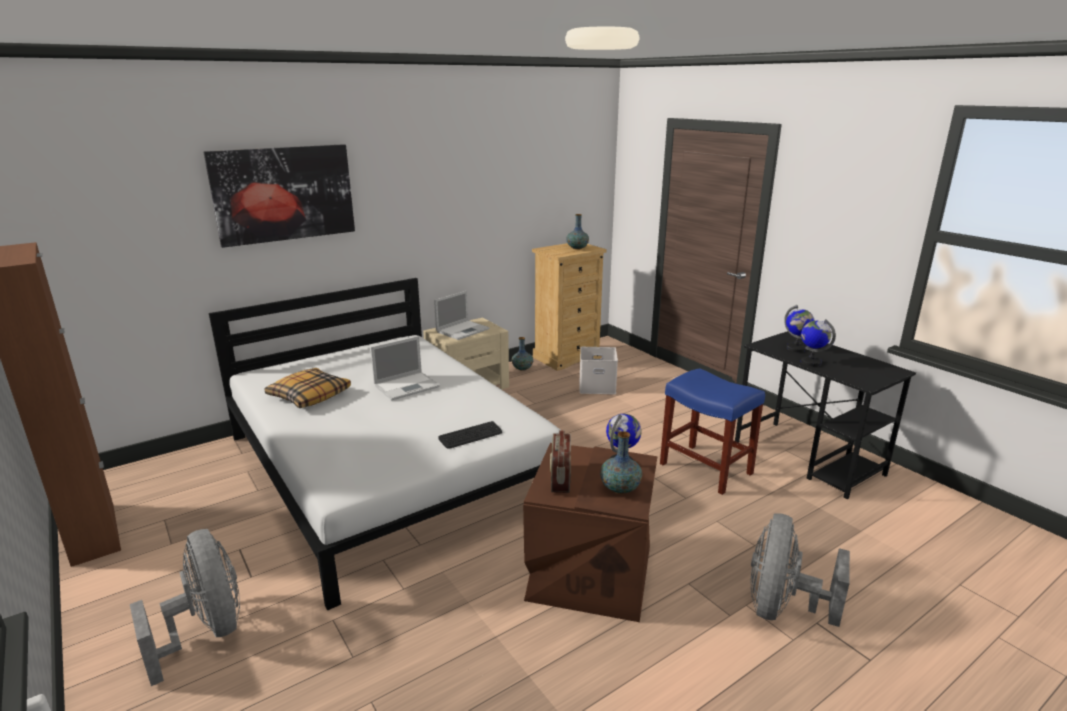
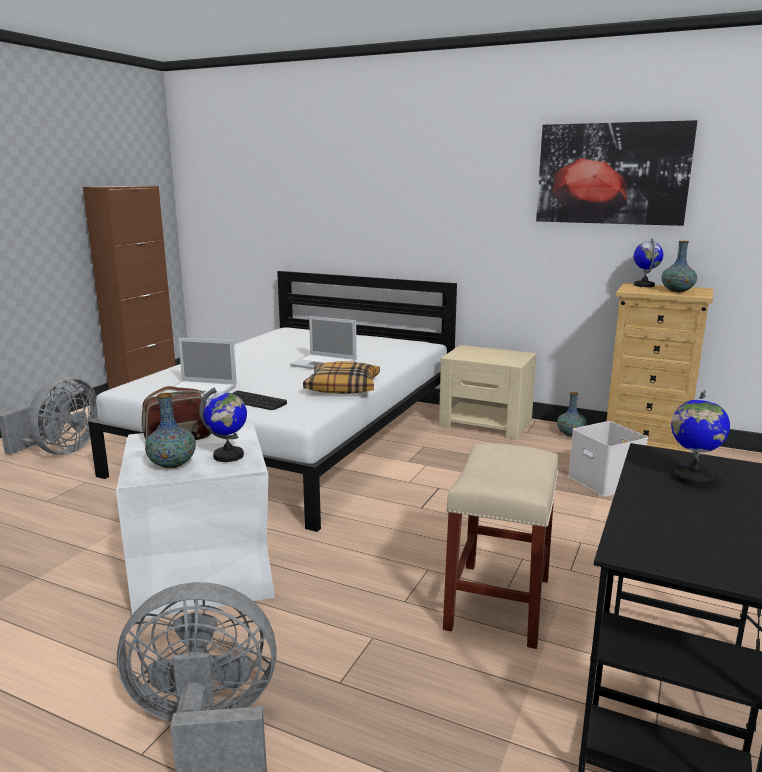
camera: 60 degrees right, 5 degrees down
picture [203,144,355,248] -> picture moved to [536,120,697,226]
pillow [264,368,351,408] -> pillow moved to [303,361,380,394]
laptop [434,291,490,340] -> laptop moved to [162,338,237,400]
brown storage box [523,443,657,622] -> white storage box [116,423,275,620]
blue stool [660,368,765,495] -> beige stool [443,443,558,649]
globe [801,319,836,366] -> globe moved to [634,239,663,287]

